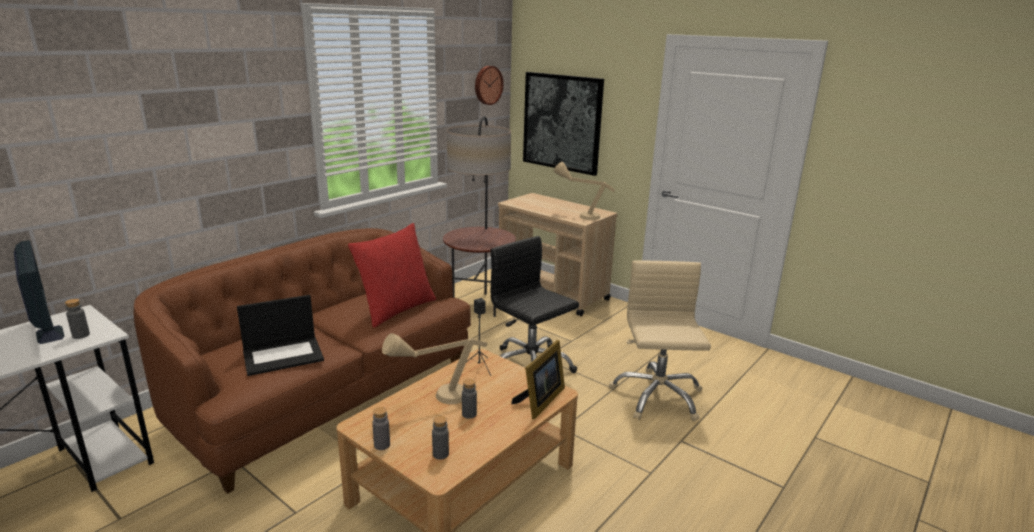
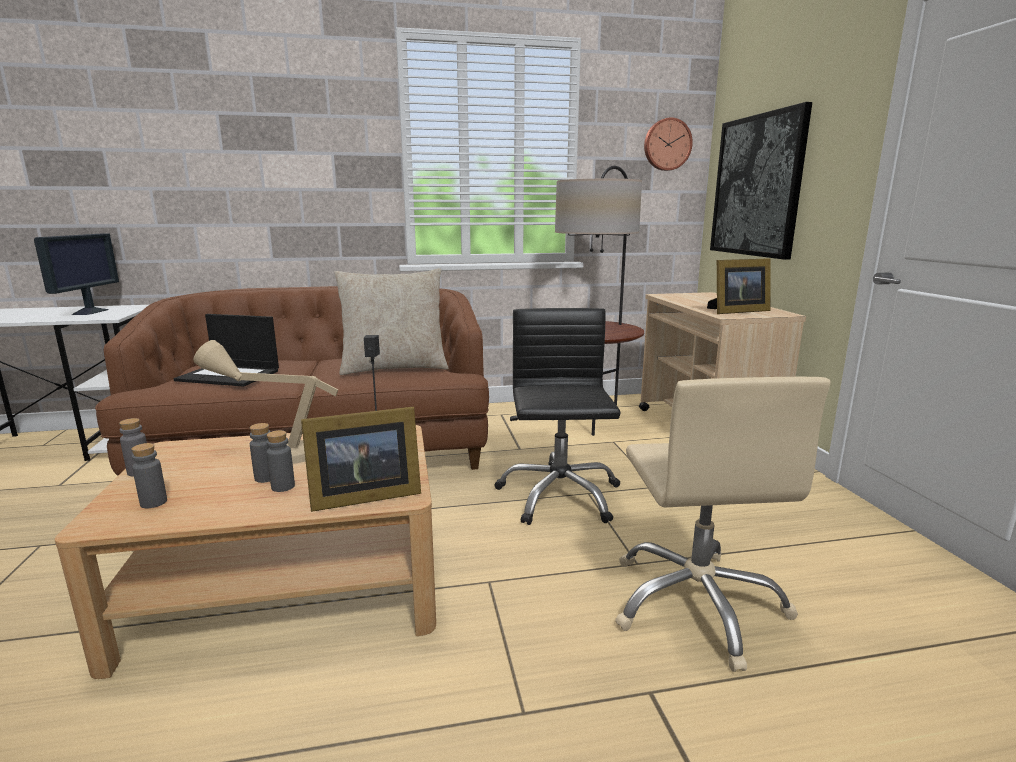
camera: 40 degrees right, 5 degrees down
grey bottle [65,299,90,339] -> grey bottle moved to [267,430,295,492]
red pillow [348,223,436,328] -> beige pillow [334,268,449,375]
beige table lamp [553,162,615,220] -> picture frame [707,258,771,314]
beige office chair [609,261,711,421] -> beige office chair turned 135 degrees clockwise [615,377,831,672]

